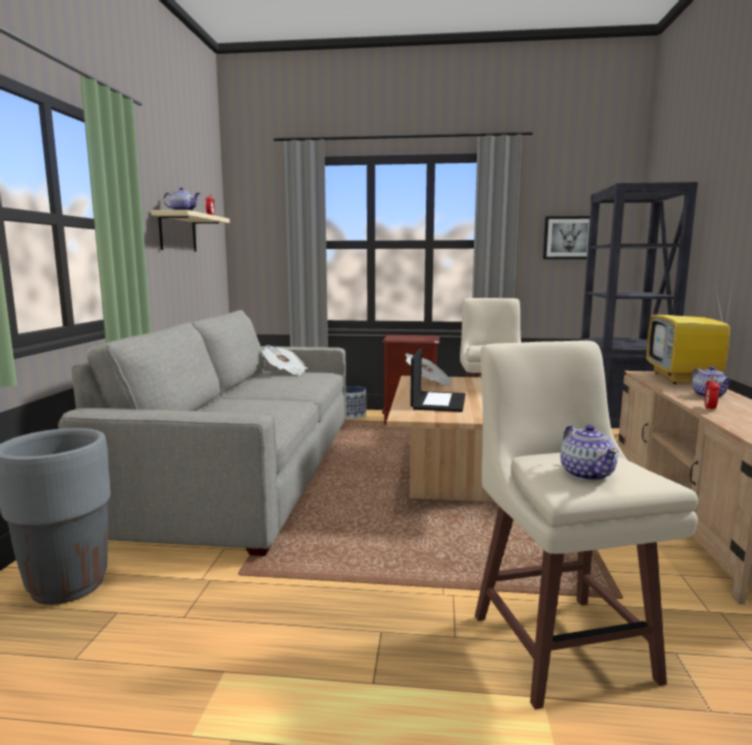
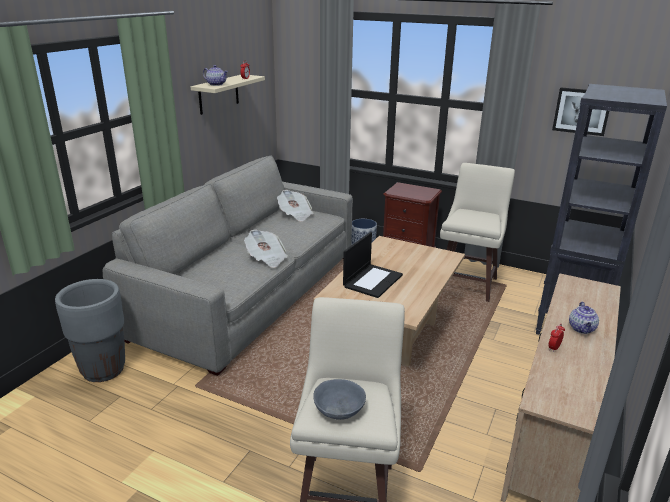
camera: 20 degrees right, 15 degrees up
newspaper [405,354,452,387] -> newspaper moved to [244,229,288,268]
teapot [560,424,619,481] -> grey bowl [313,379,366,420]
television [646,277,733,384] -> none

